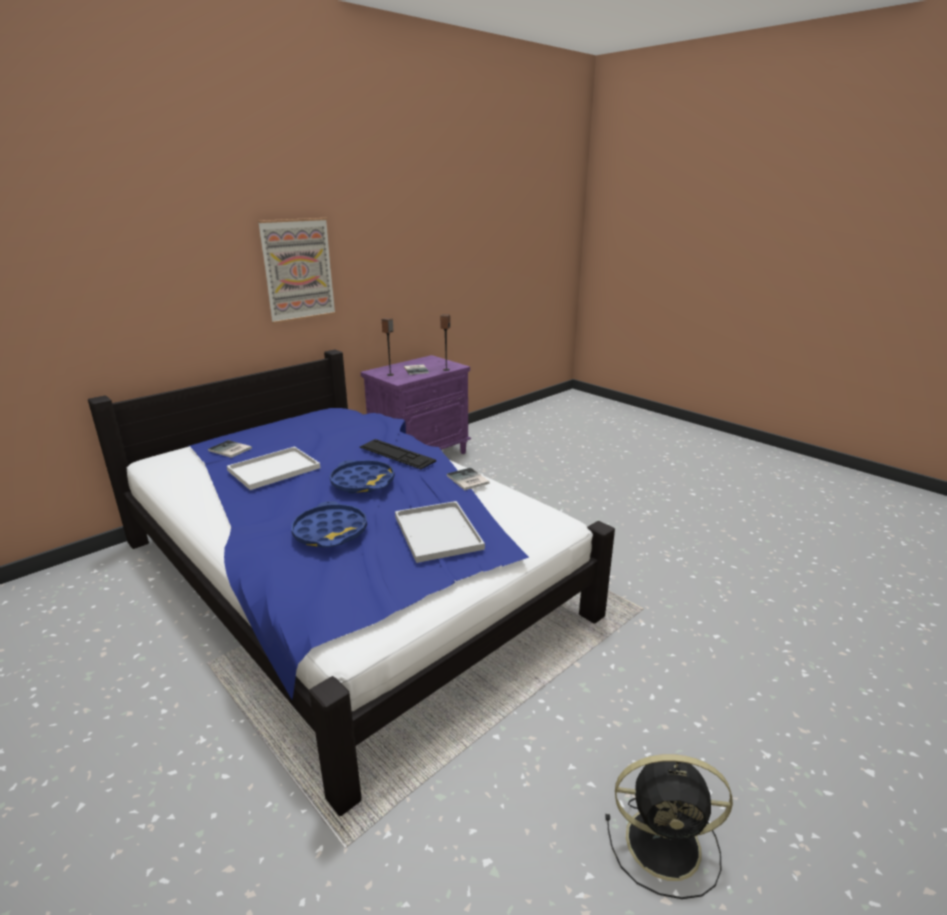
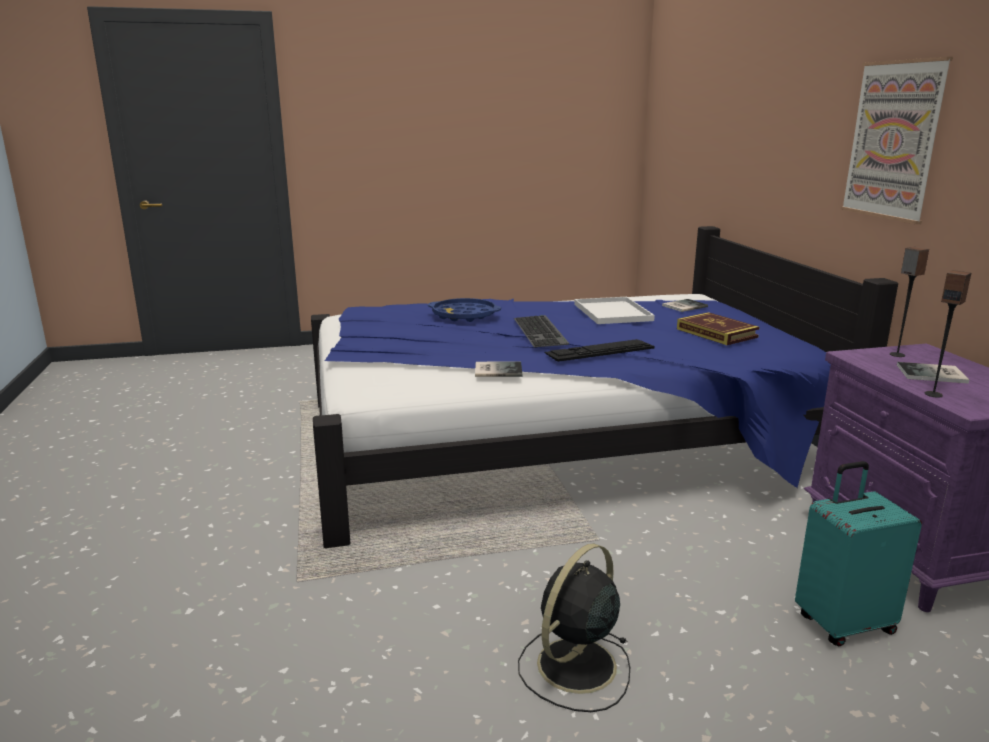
camera: 120 degrees right, 5 degrees down
blue tray [330,460,395,494] -> keyboard [514,315,569,347]
white tray [395,501,485,563] -> none
black fan [605,754,733,899] -> black fan moved to [518,543,630,712]
none -> book [677,312,760,345]
none -> turquoise suitcase [795,461,922,646]

